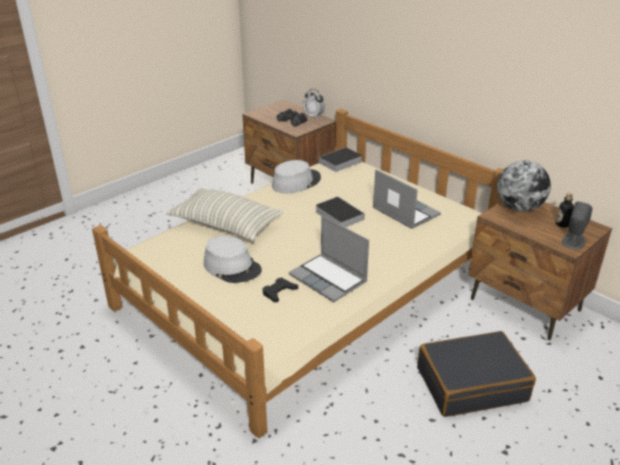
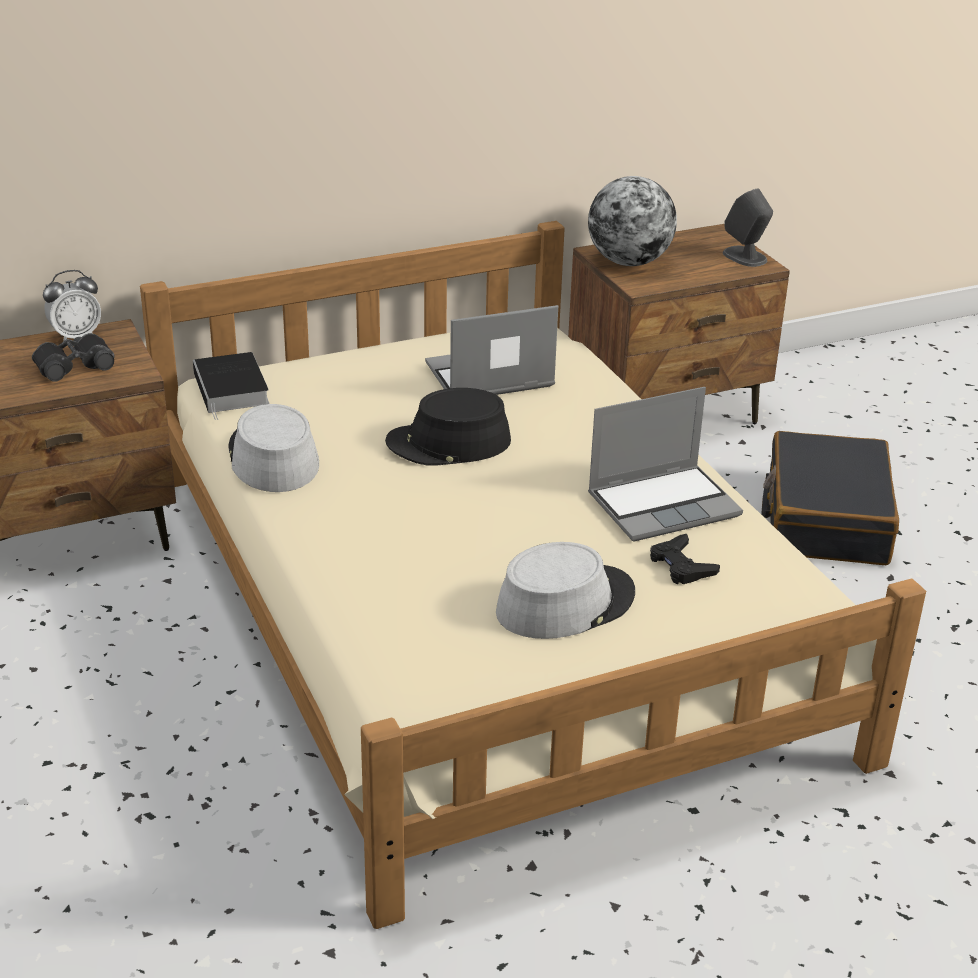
camera: 70 degrees left, 0 degrees up
pillow [167,188,283,241] -> none
book [315,197,365,227] -> black hat [385,388,511,466]
bottle [556,193,574,228] -> none

